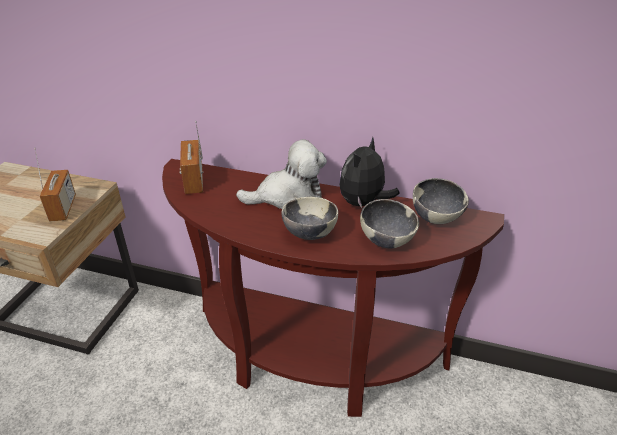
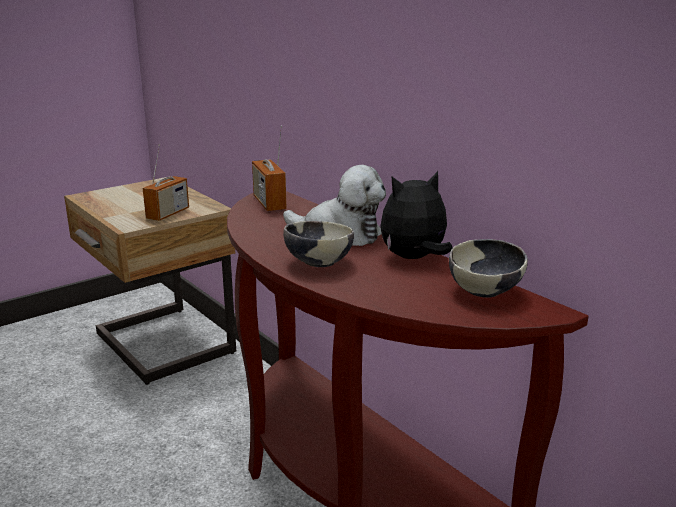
camera: 35 degrees right, 15 degrees down
radio [180,121,203,194] -> radio turned 45 degrees counterclockwise [252,125,287,211]
bowl [360,199,419,249] -> none

